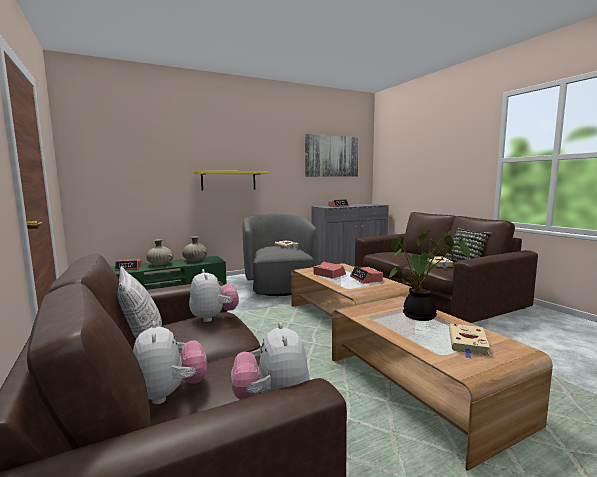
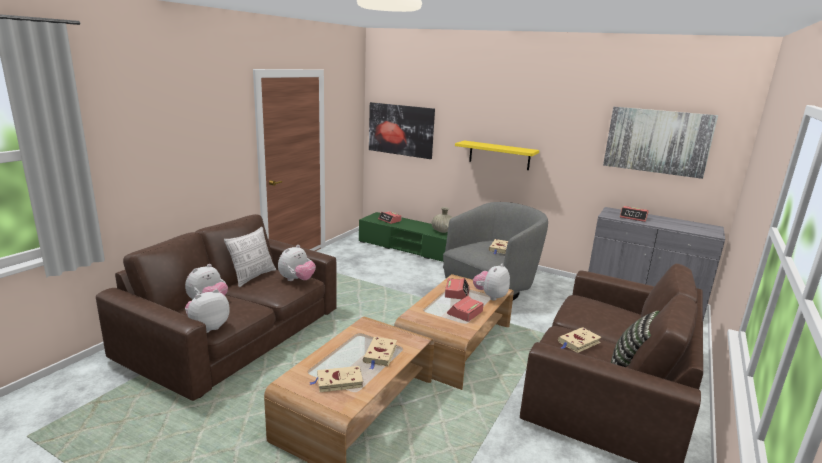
camera: 55 degrees right, 10 degrees up
beige vase [146,239,173,266] -> none
potted plant [389,230,470,321] -> beige book [363,337,397,369]
none -> picture [369,102,435,159]
none -> plush toy [473,263,510,301]

